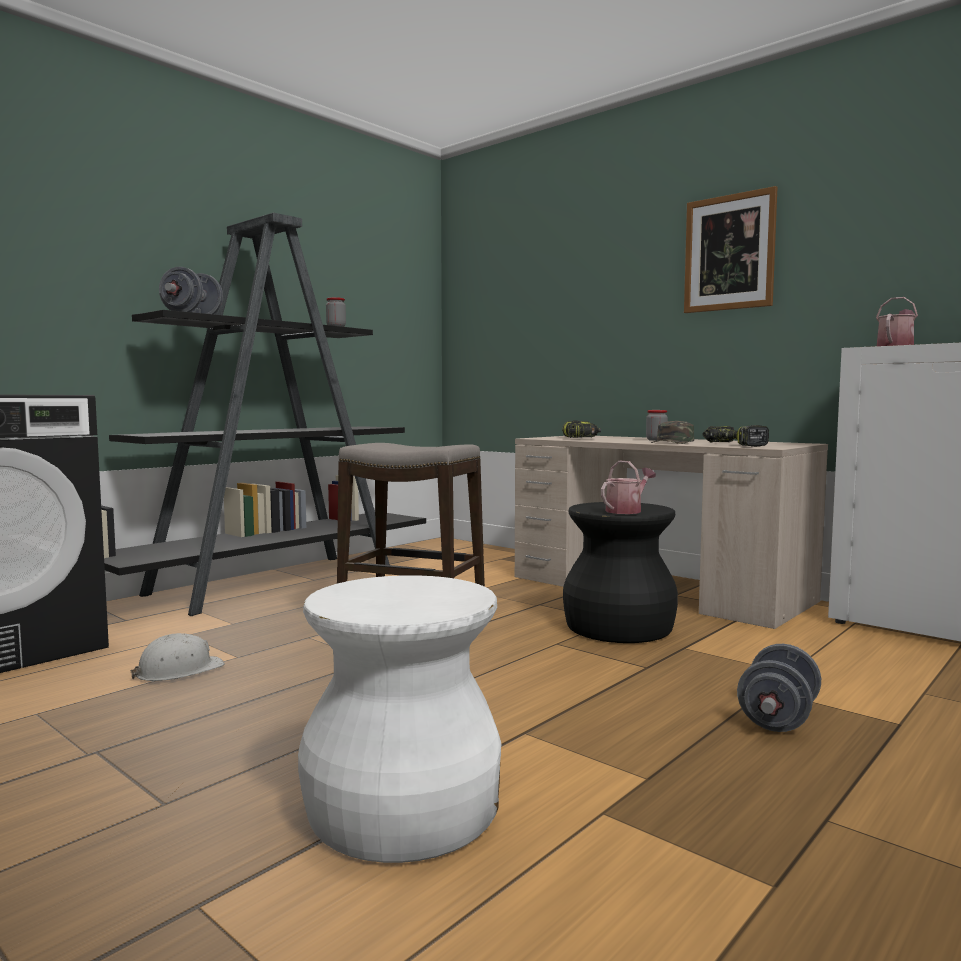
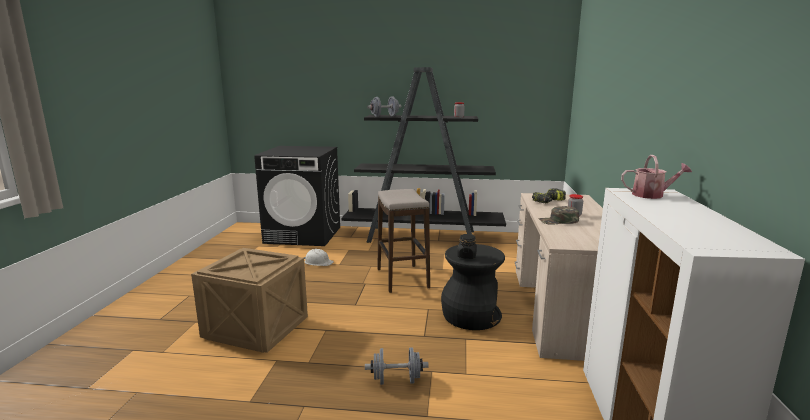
camera: 55 degrees right, 10 degrees up
white stool [298,575,502,863] -> crate [191,248,308,353]
watering can [601,461,656,514] -> black jar [457,234,477,259]
picture [684,186,778,313] -> none
power drill [703,425,769,447] -> none

